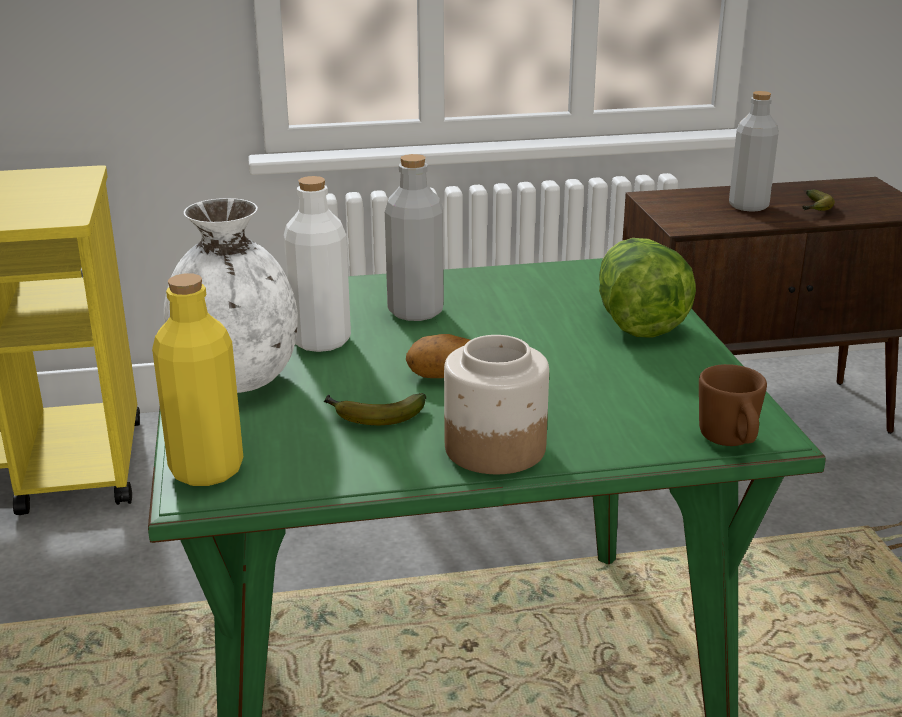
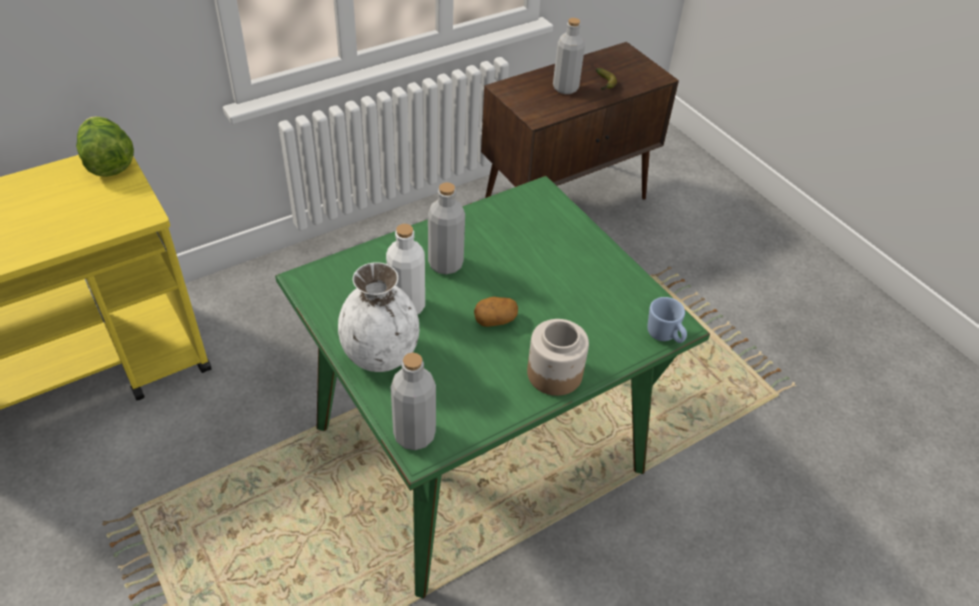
camera: 25 degrees left, 20 degrees up
yellow bottle [152,273,243,486] -> grey bottle [391,352,436,450]
banana [323,393,426,425] -> none
lettuce [599,238,696,338] -> lettuce moved to [76,117,134,177]
brown mug [699,364,767,446] -> blue mug [647,297,687,343]

